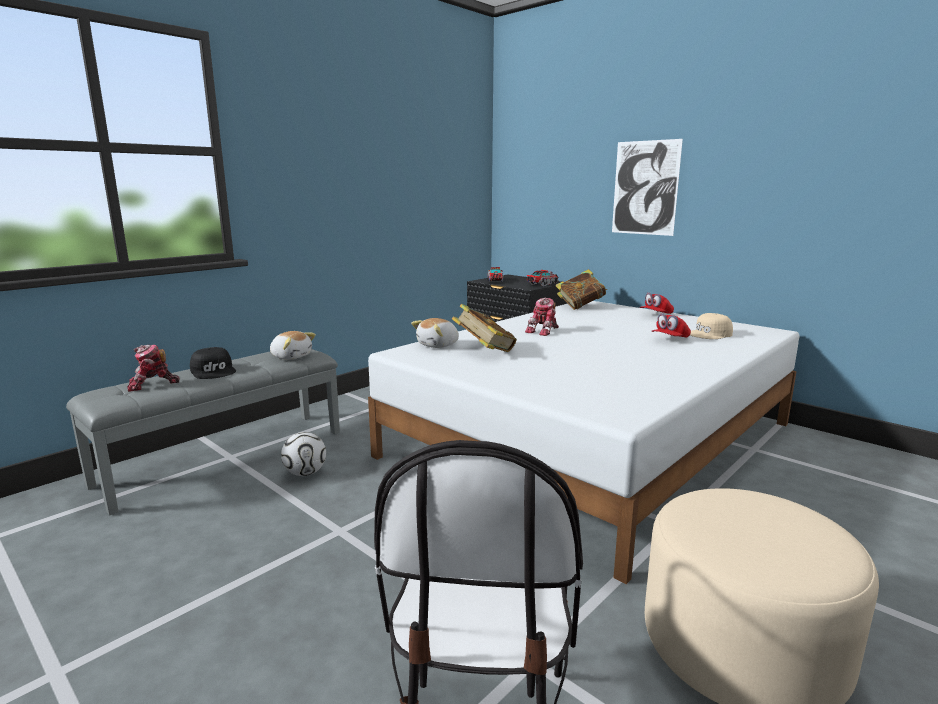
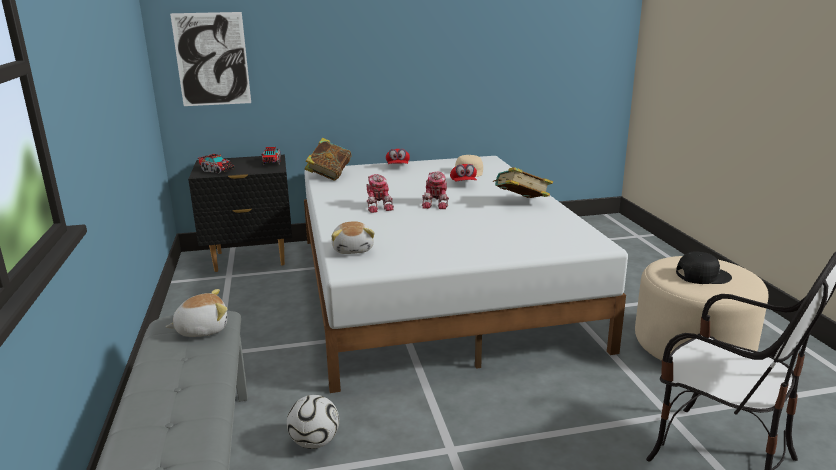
camera: 55 degrees left, 5 degrees up
toy robot [128,345,180,392] -> toy robot moved to [422,172,449,209]
black cap [190,347,236,379] -> black cap moved to [676,251,732,284]
book [452,304,517,352] -> book moved to [493,167,553,198]
picture [612,139,683,236] -> picture moved to [170,12,251,106]

